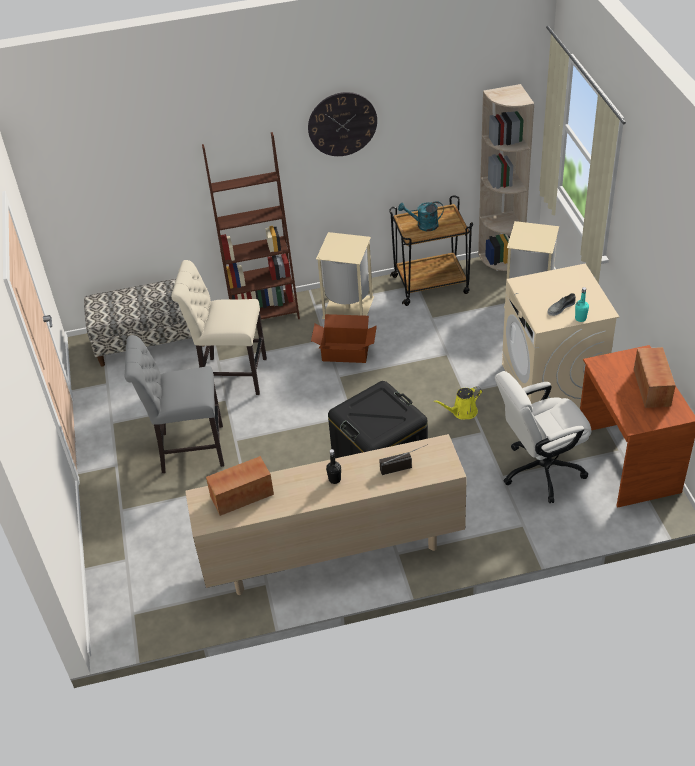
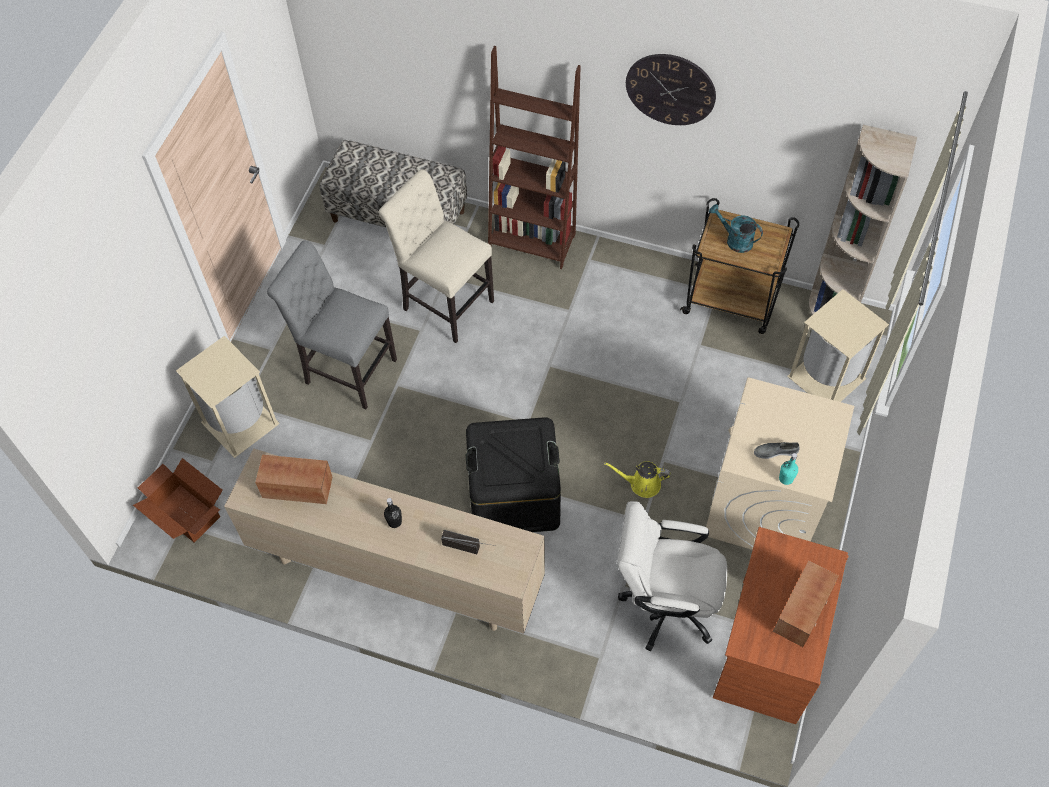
camera: 30 degrees right, 15 degrees up
cardboard box [311,314,377,363] -> cardboard box moved to [133,458,223,543]
beige trash can [316,232,374,319] -> beige trash can moved to [176,336,280,458]

